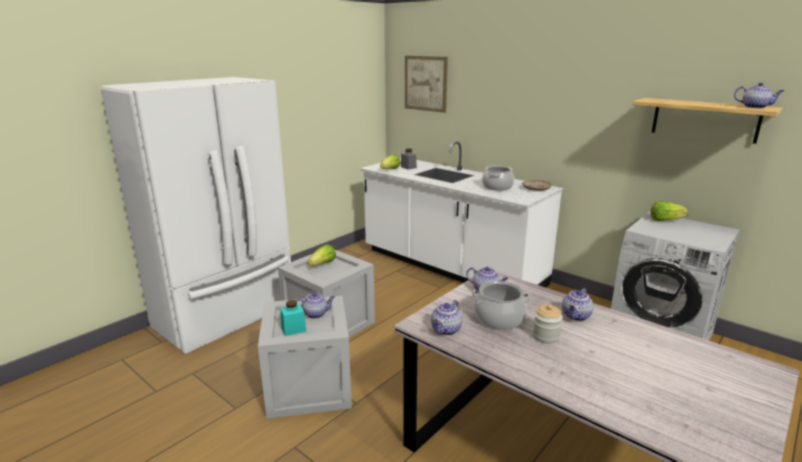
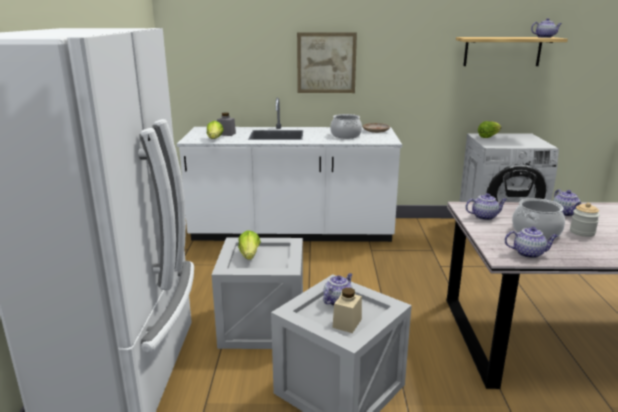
camera: 40 degrees left, 0 degrees up
turquoise jar [280,300,306,336] -> beige jar [333,288,362,333]
picture [405,56,448,113] -> picture moved to [297,32,357,93]
teapot [431,300,462,335] -> teapot turned 75 degrees counterclockwise [505,226,558,258]

